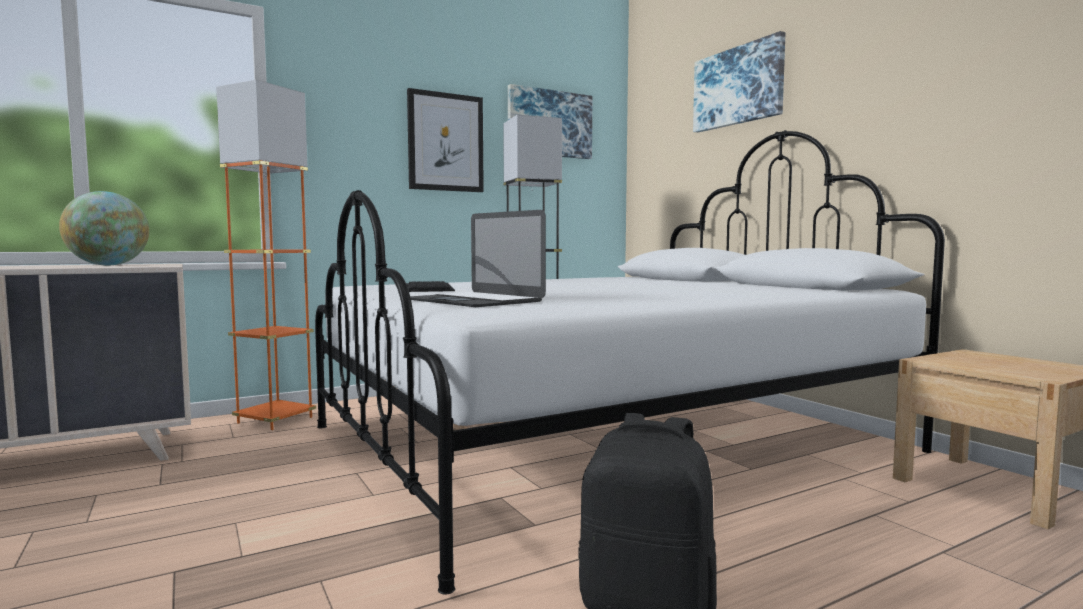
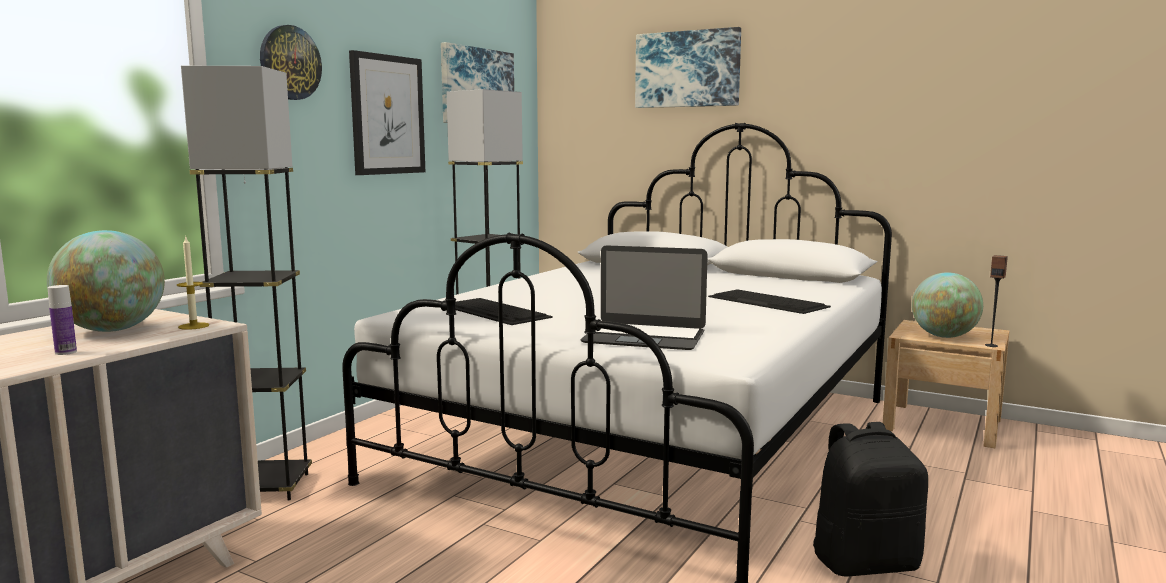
camera: 30 degrees left, 5 degrees up
orange floor lamp [216,80,316,430] -> grey floor lamp [181,66,312,501]
none -> bottle [47,285,77,355]
none -> candle [177,237,209,330]
none -> wall clock [260,25,322,100]
none -> keyboard [708,289,831,314]
none -> globe [912,272,983,338]
none -> speaker [985,255,1008,347]

